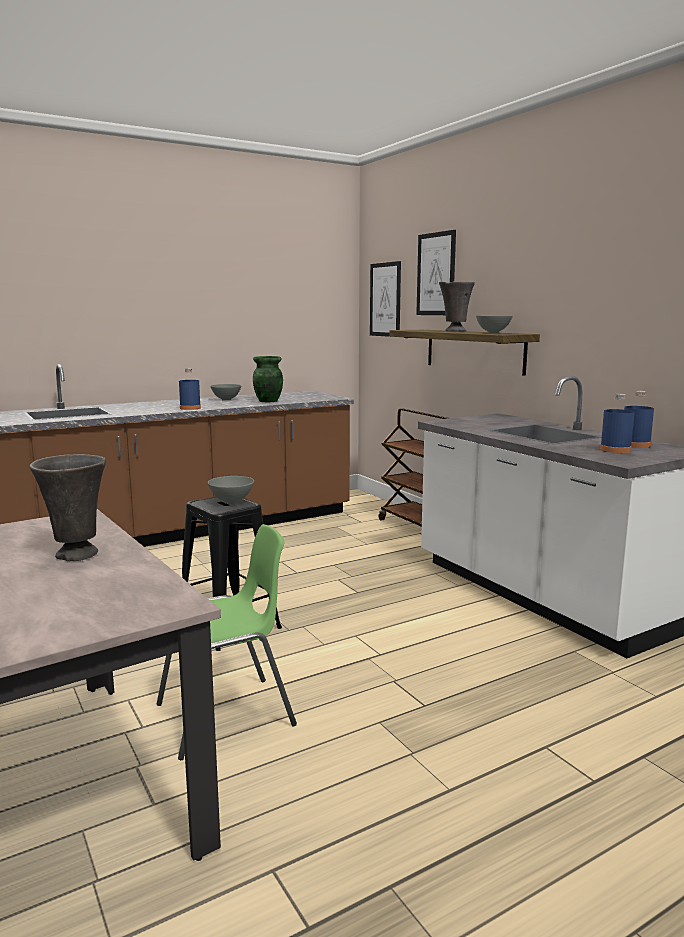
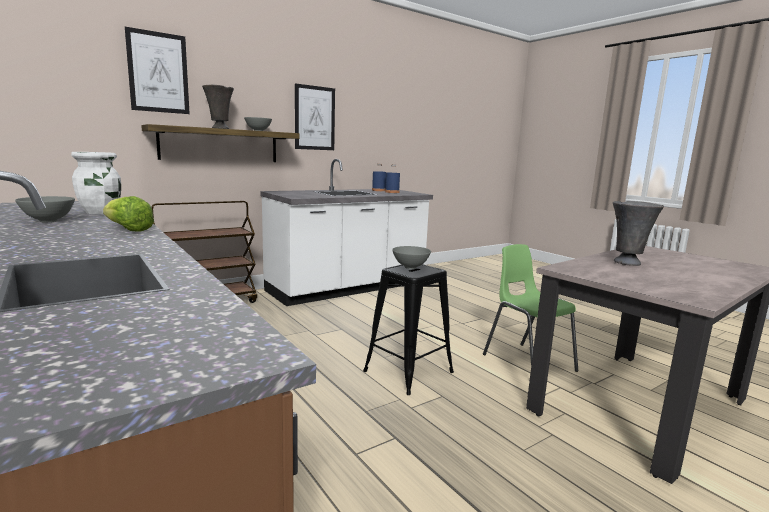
camera: 95 degrees left, 0 degrees up
blue bottle [179,368,201,410] -> lettuce [103,196,154,231]
green vase [253,356,283,402] -> white vase [71,152,121,214]
picture [370,261,401,337] -> picture moved to [295,83,335,150]

